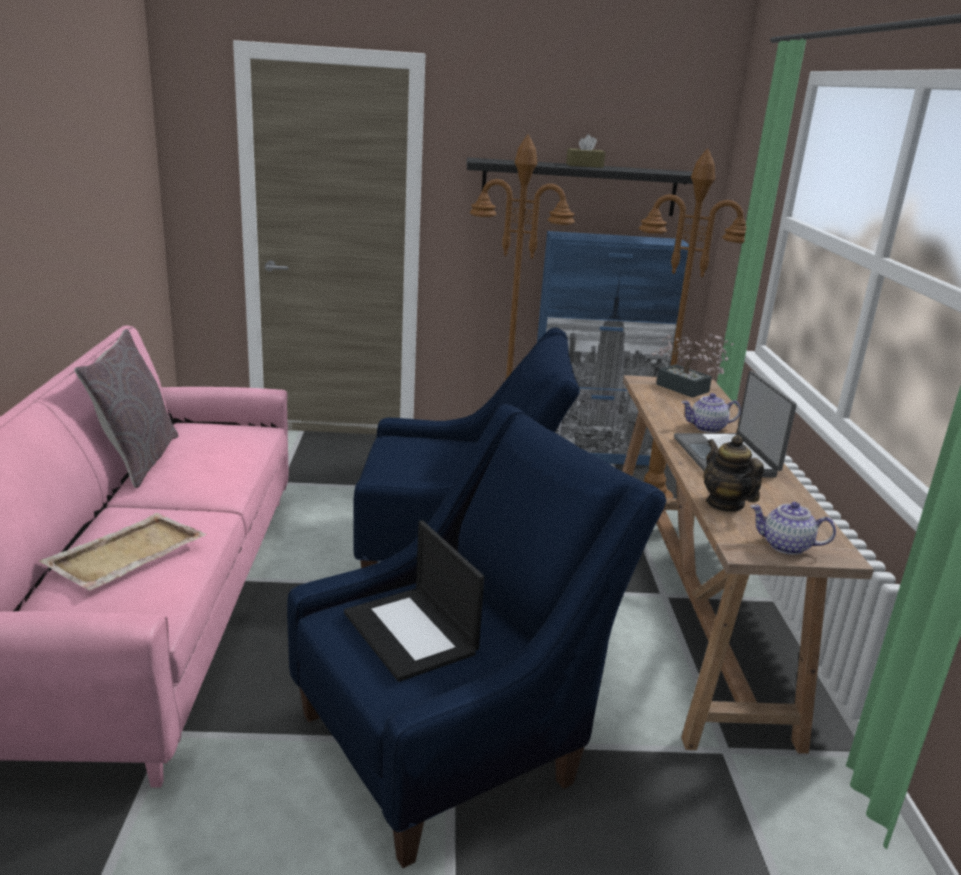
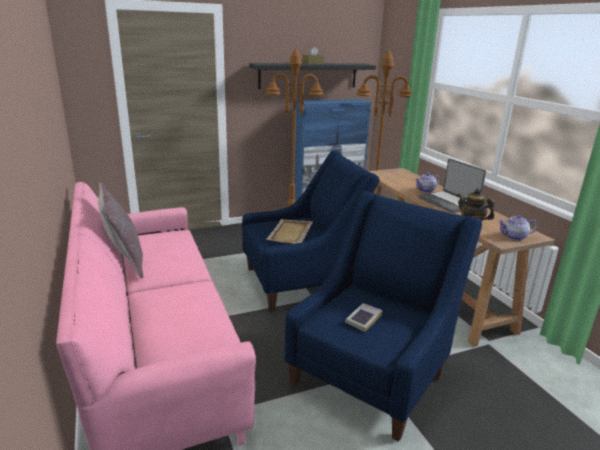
camera: 20 degrees left, 0 degrees up
beige tray [39,513,207,590] -> beige tray moved to [266,219,313,244]
laptop [344,520,484,682] -> book [345,303,383,332]
potted plant [651,334,734,397] -> none

